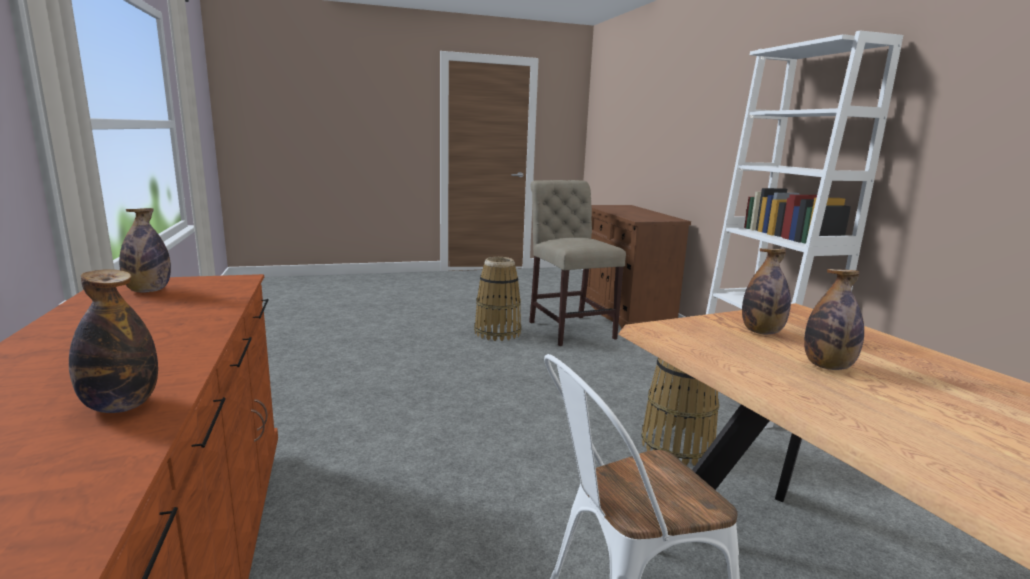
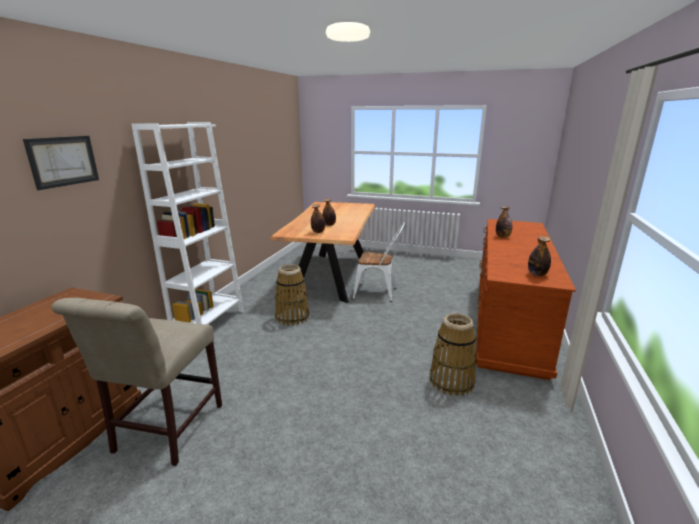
camera: 145 degrees left, 5 degrees up
basket [474,257,521,341] -> basket moved to [430,313,477,396]
none -> picture [23,136,99,190]

